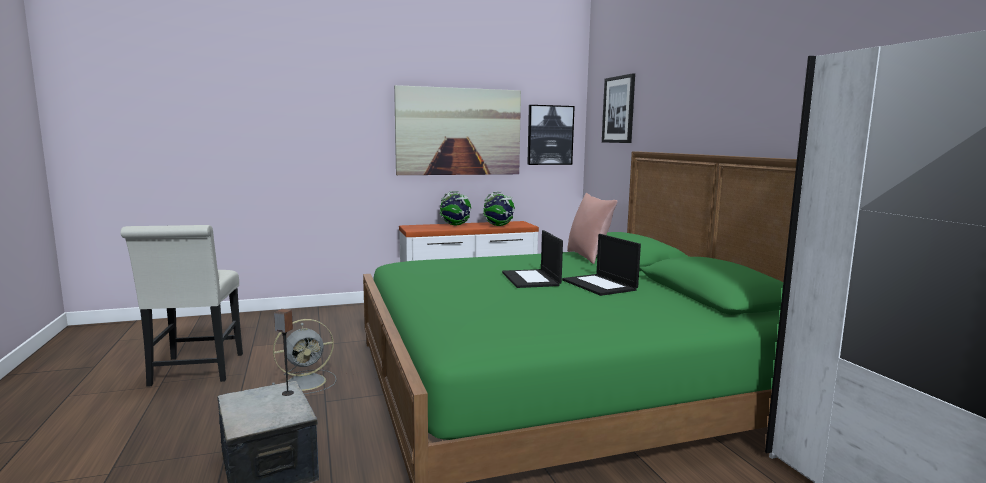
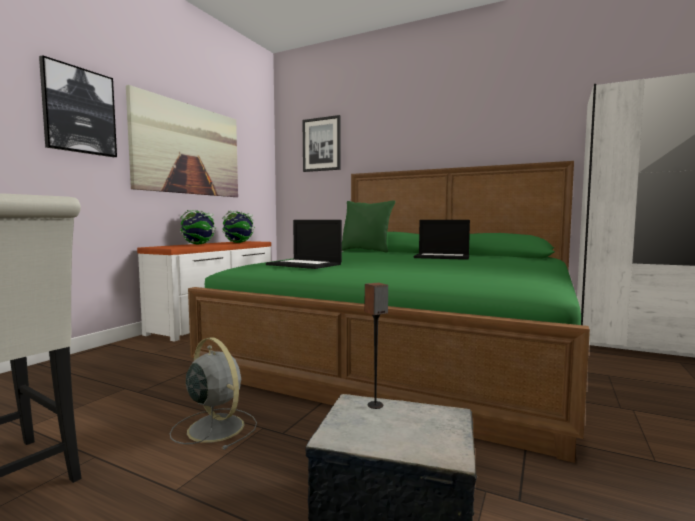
camera: 45 degrees left, 5 degrees down
grey fan [272,319,336,394] -> grey fan turned 60 degrees counterclockwise [170,337,257,450]
laptop [502,230,563,288] -> laptop moved to [266,220,342,269]
picture [527,105,575,165] -> picture moved to [39,55,117,157]
pink pillow [567,193,618,264] -> green pillow [342,200,396,253]

